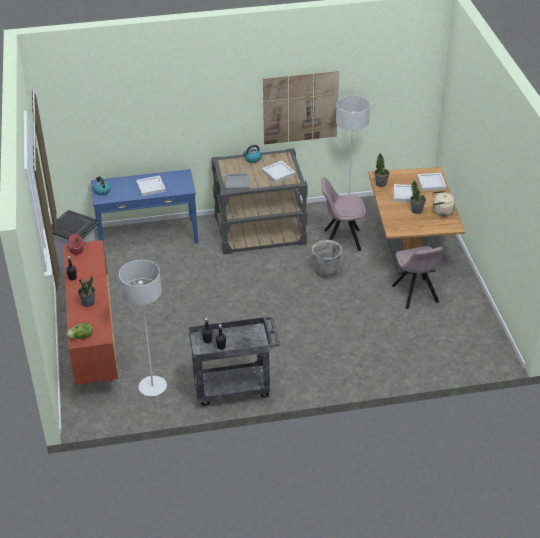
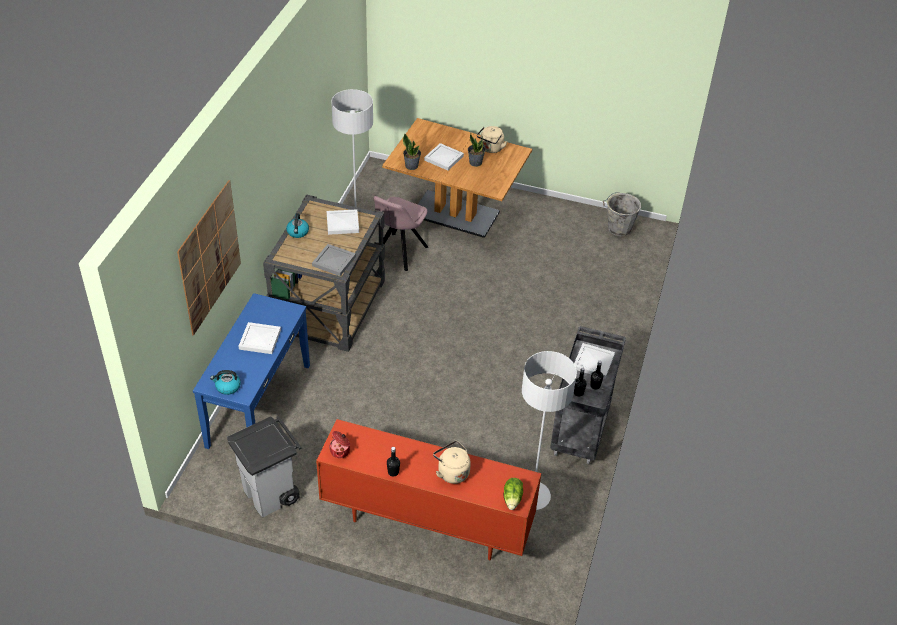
camera: 65 degrees left, 5 degrees up
potted plant [78,276,95,307] -> beige kettle [433,441,471,484]
picture [263,71,339,145] -> picture moved to [177,180,241,336]
grey bucket [311,238,342,278] -> grey bucket moved to [603,192,641,236]
pink chair [392,246,443,309] -> none
white tray [417,172,446,191] -> white tray moved to [574,343,615,379]

